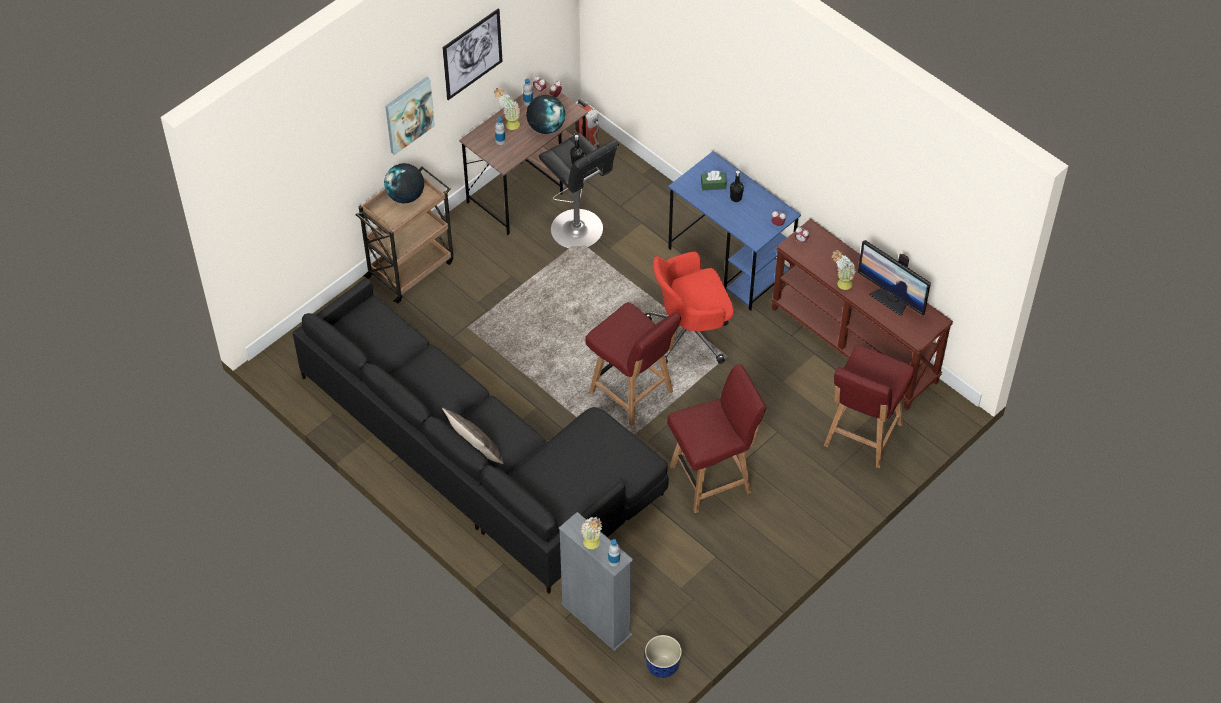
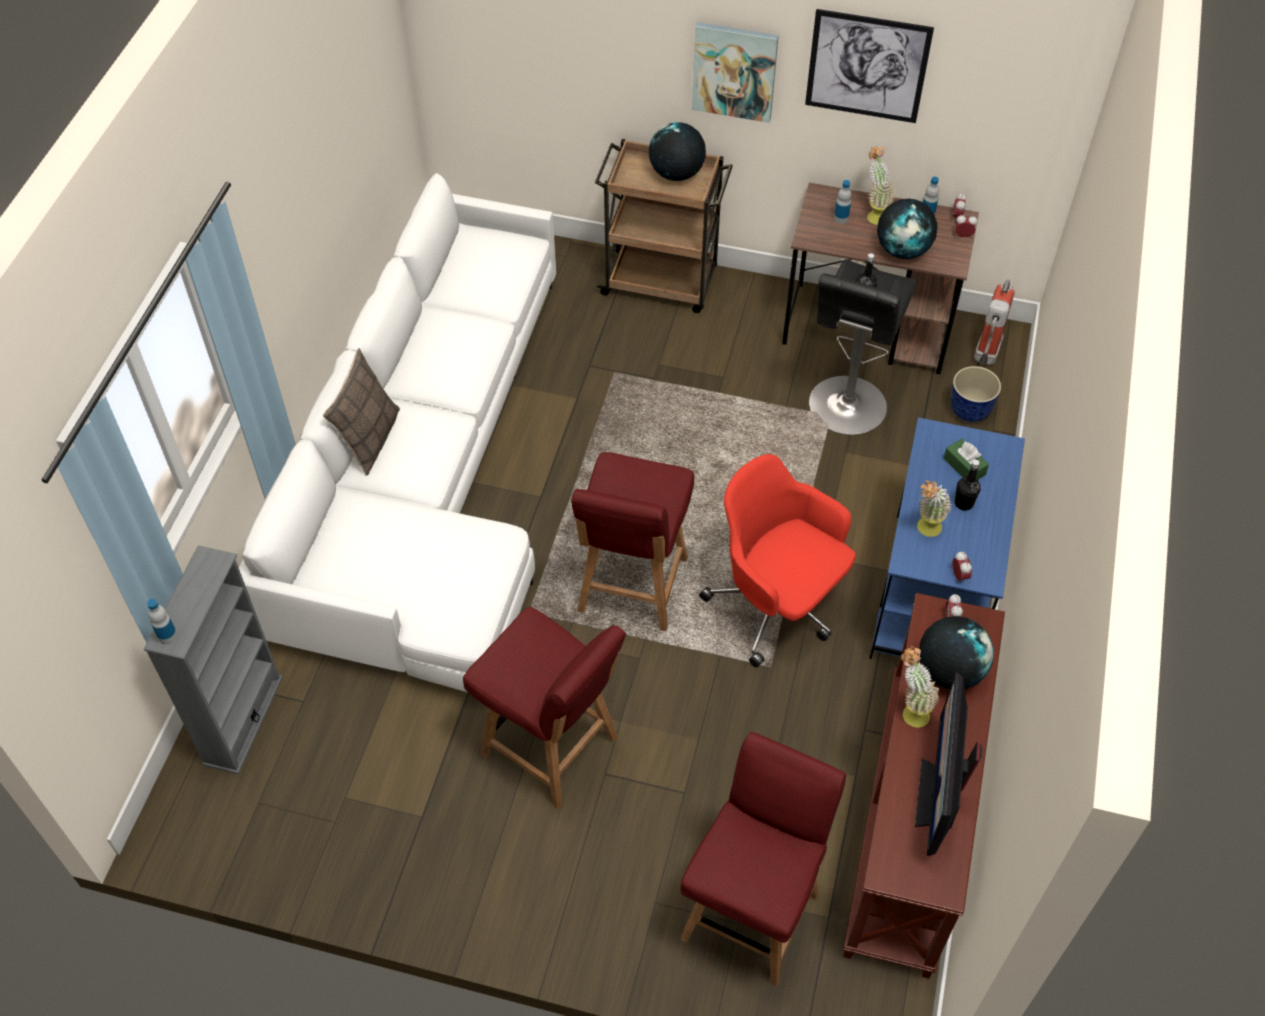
camera: 60 degrees right, 0 degrees up
black sofa [292,278,669,594] -> white sofa [239,173,556,692]
potted plant [581,516,602,549] -> potted plant moved to [917,480,951,537]
planter [645,635,682,678] -> planter moved to [950,366,1001,422]
red chair [824,345,915,468] -> red chair turned 120 degrees clockwise [680,732,847,986]
none -> globe [919,616,994,689]

